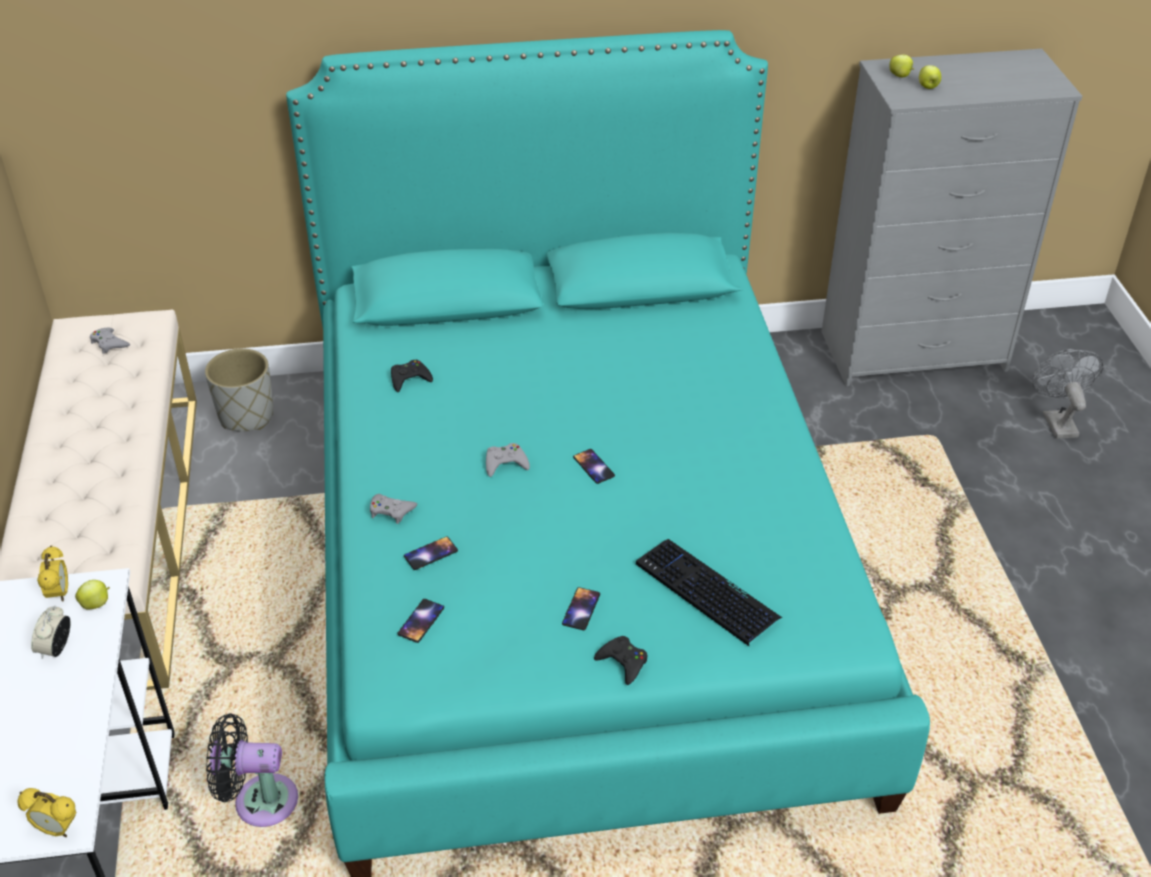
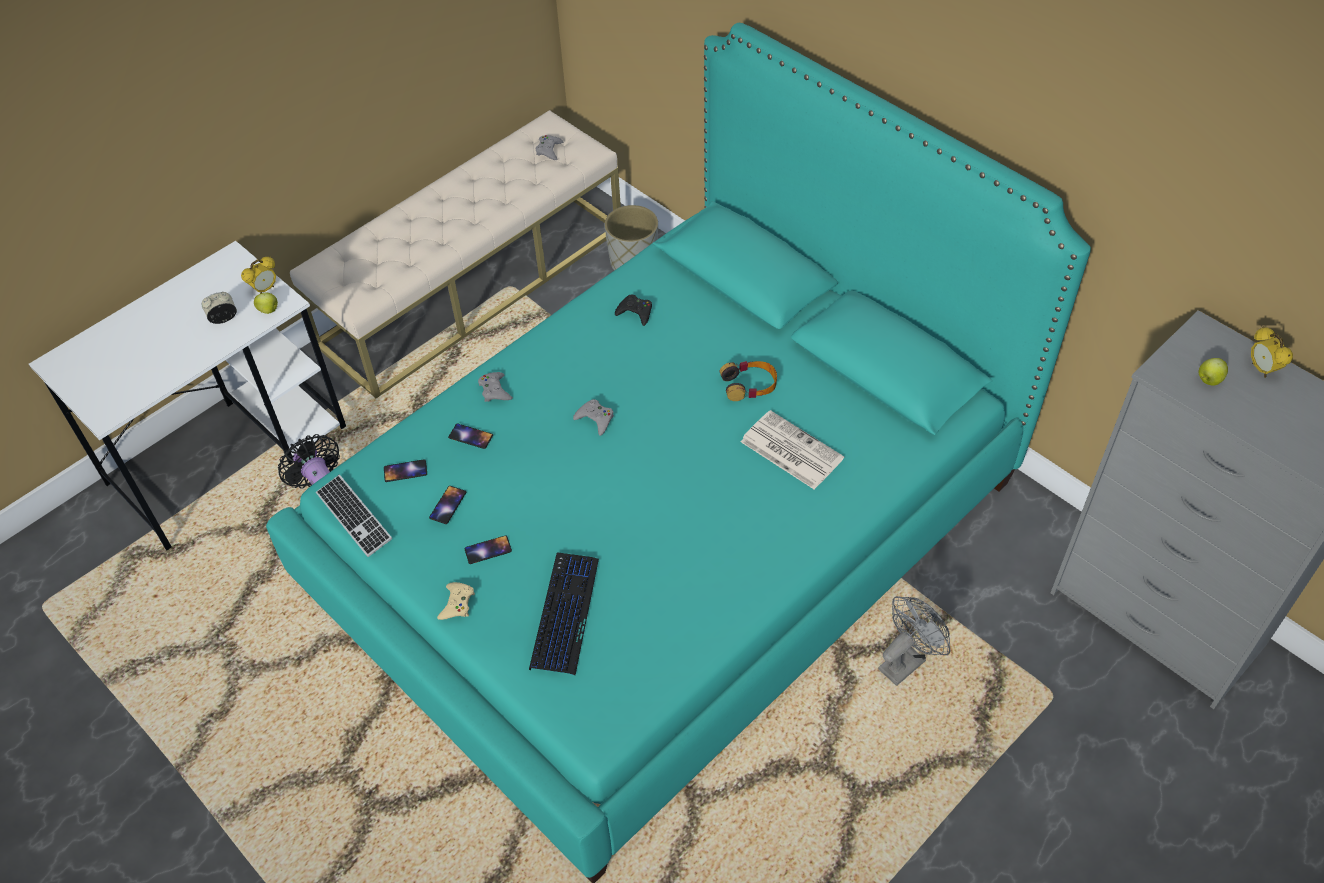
camera: 55 degrees right, 10 degrees up
alarm clock [17,788,76,837] -> alarm clock moved to [1251,327,1293,378]
phone [573,449,615,484] -> phone moved to [429,486,466,524]
black game controller [594,636,647,685] -> beige game controller [437,582,475,620]
apple [889,55,914,77] -> none
grey fan [1032,349,1103,439] -> grey fan moved to [878,596,950,686]
none -> keyboard [316,474,392,557]
none -> headphones [720,361,777,401]
none -> newspaper [741,410,844,489]

